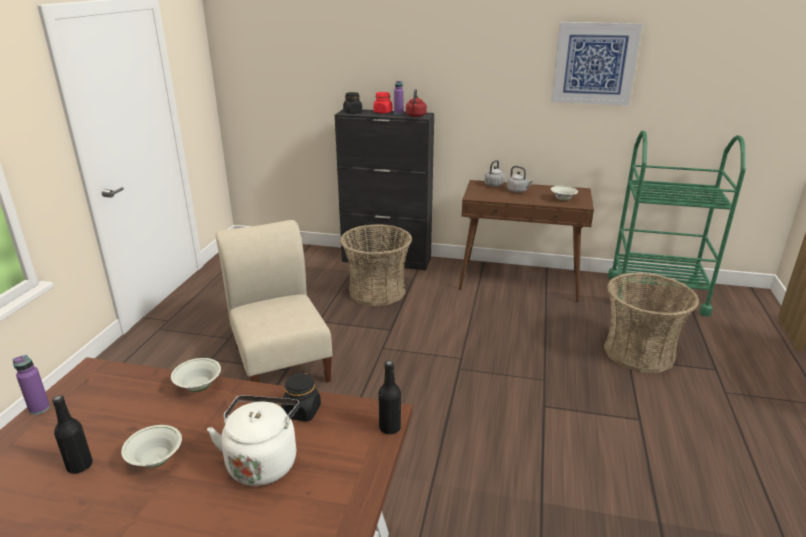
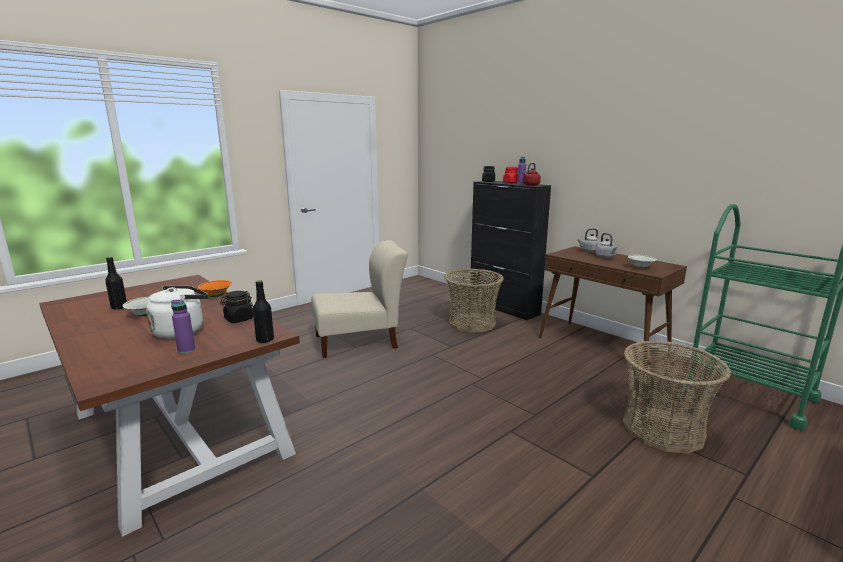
camera: 35 degrees right, 10 degrees down
purple bottle [13,355,50,415] -> purple bottle moved to [171,300,195,354]
white bowl [171,358,221,392] -> orange bowl [198,280,232,297]
beige chair [216,220,332,383] -> beige chair turned 60 degrees clockwise [311,240,408,358]
picture [551,22,643,106] -> none

